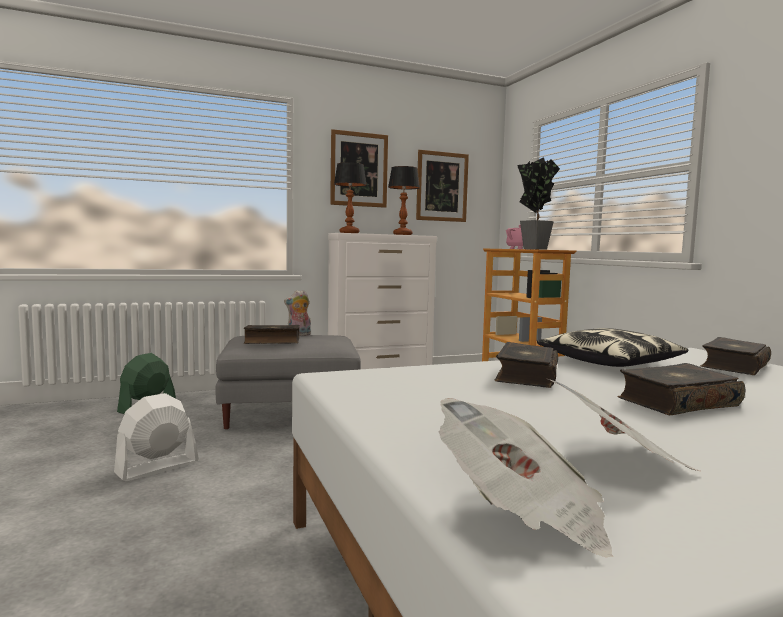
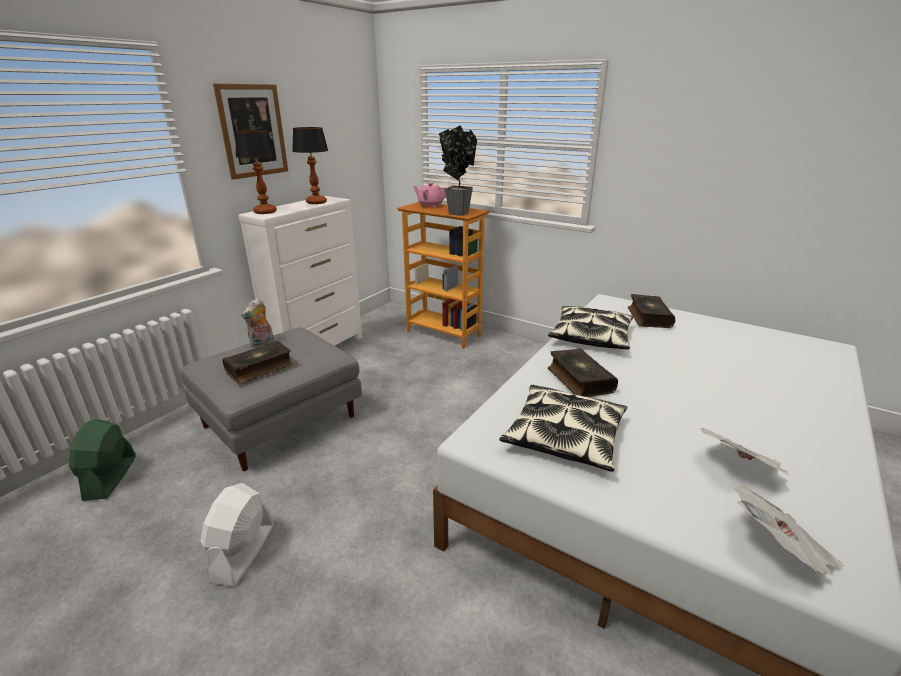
camera: 35 degrees left, 20 degrees up
picture [416,150,469,222] -> none
book [617,363,746,415] -> none
none -> pillow [499,385,627,472]

